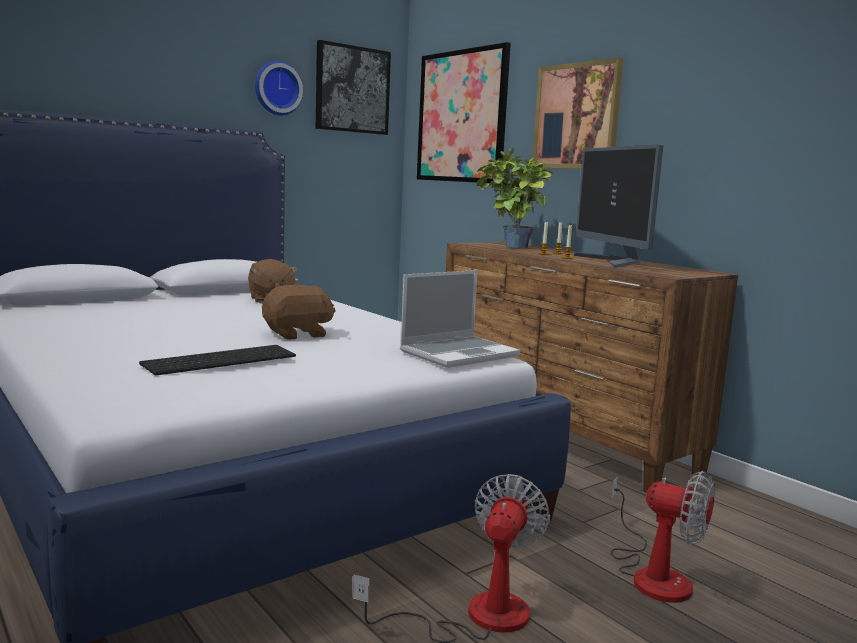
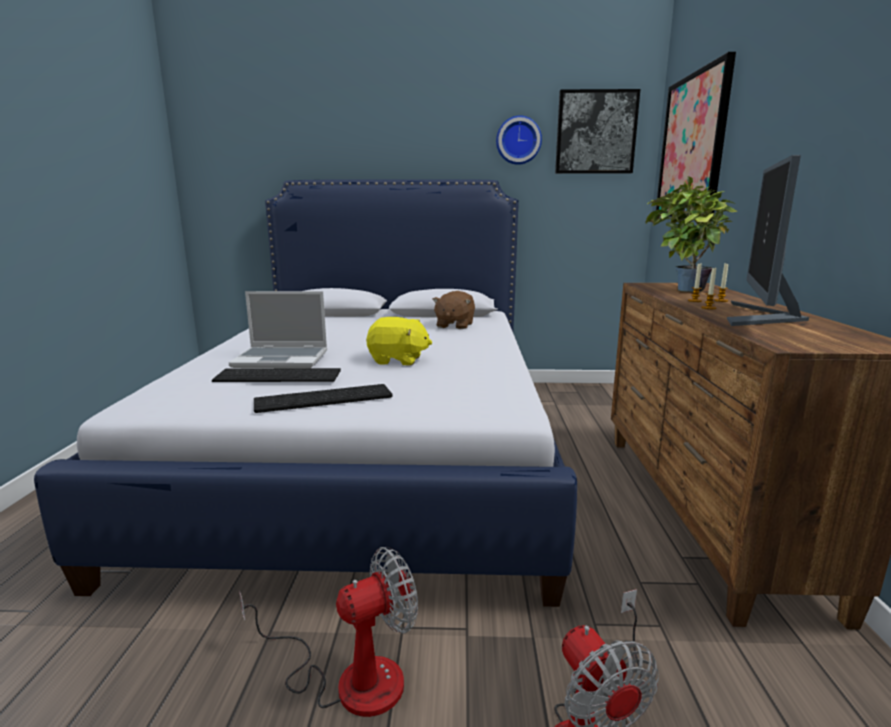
camera: 40 degrees right, 5 degrees up
brown plush toy [262,284,336,340] -> yellow plush toy [366,317,433,365]
laptop [400,270,521,368] -> laptop moved to [229,291,327,368]
picture [532,58,624,169] -> none
none -> keyboard [254,384,393,413]

